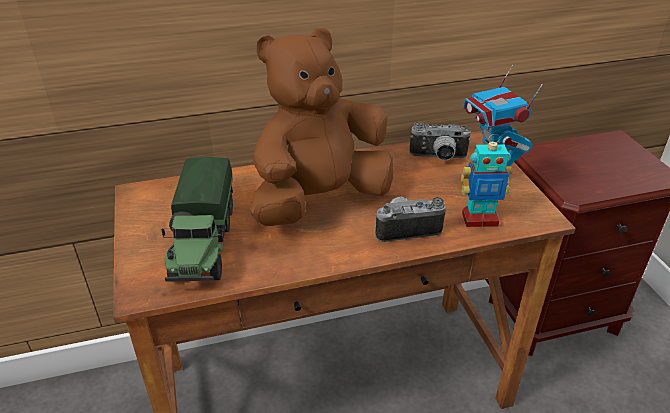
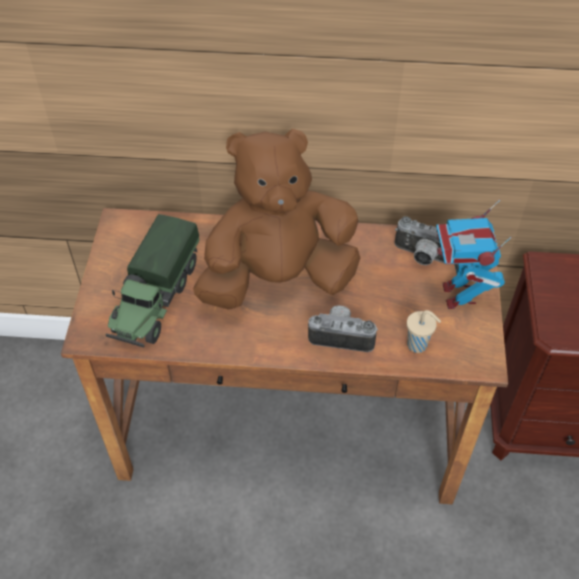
camera: 20 degrees right, 15 degrees up
toy robot [461,134,512,227] -> beige cup [407,310,441,353]

